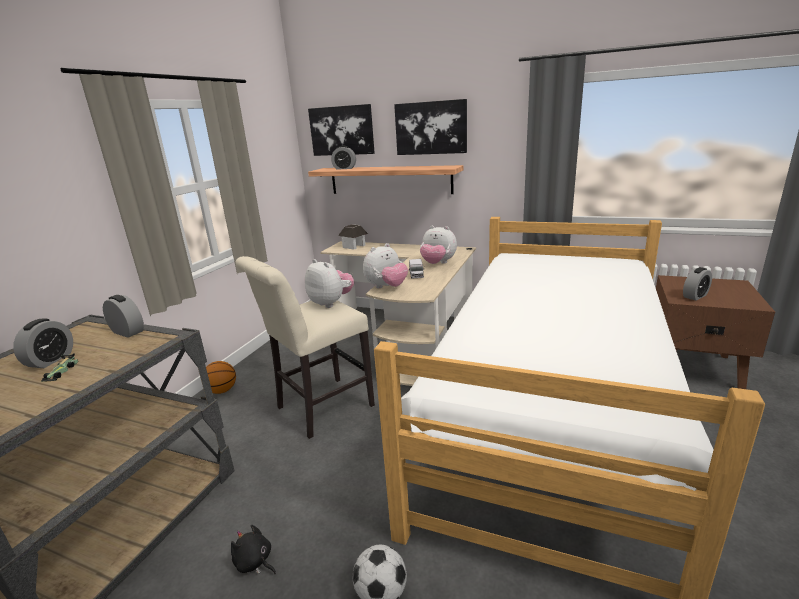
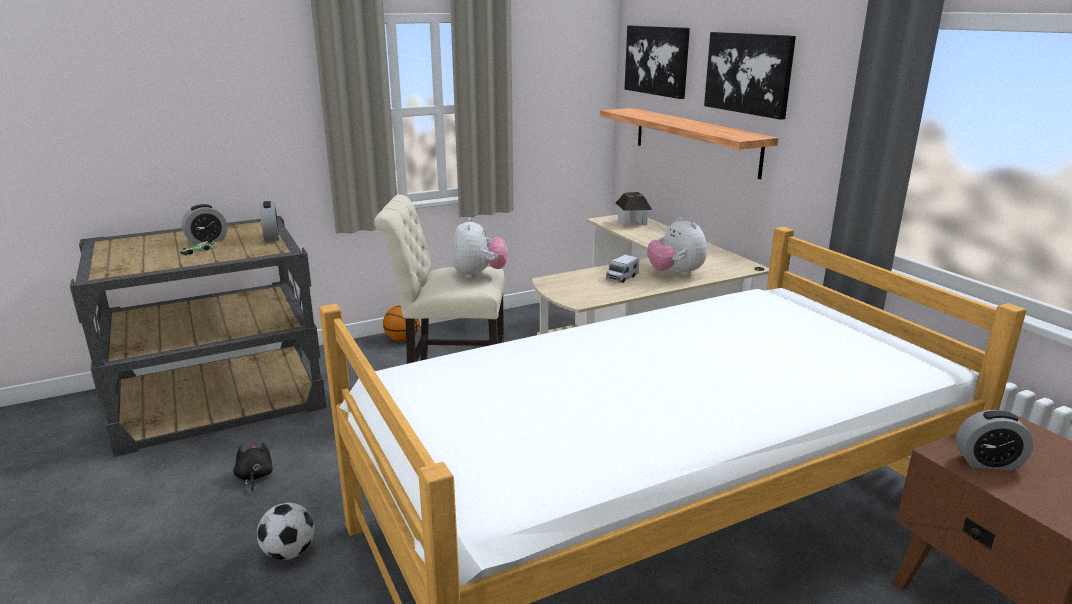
camera: 40 degrees right, 0 degrees up
alarm clock [331,146,356,170] -> none
plush toy [363,243,408,289] -> none

